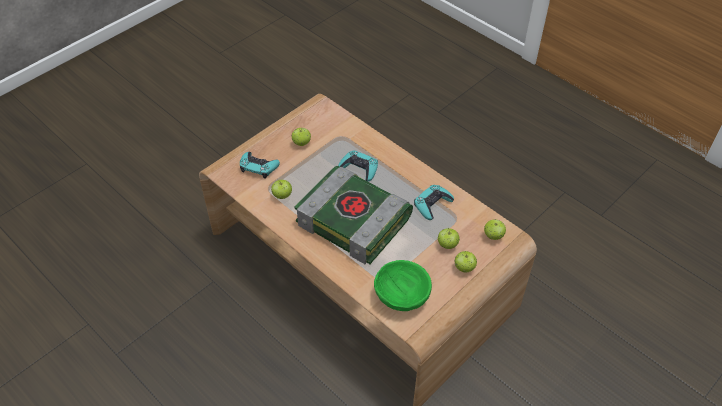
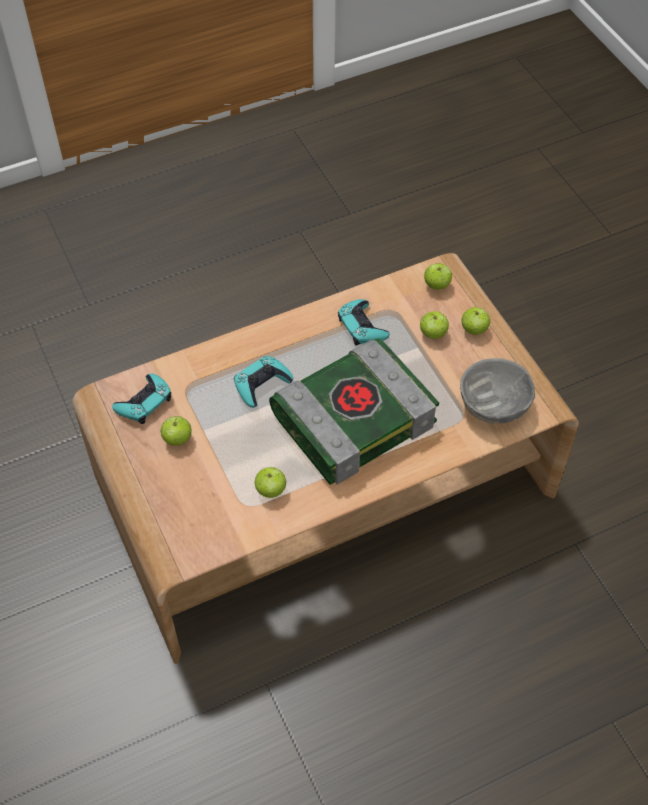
camera: 70 degrees left, 5 degrees up
turquoise game controller [240,152,280,179] -> turquoise game controller moved to [112,373,171,424]
green bowl [374,260,432,311] -> grey bowl [460,358,535,424]

